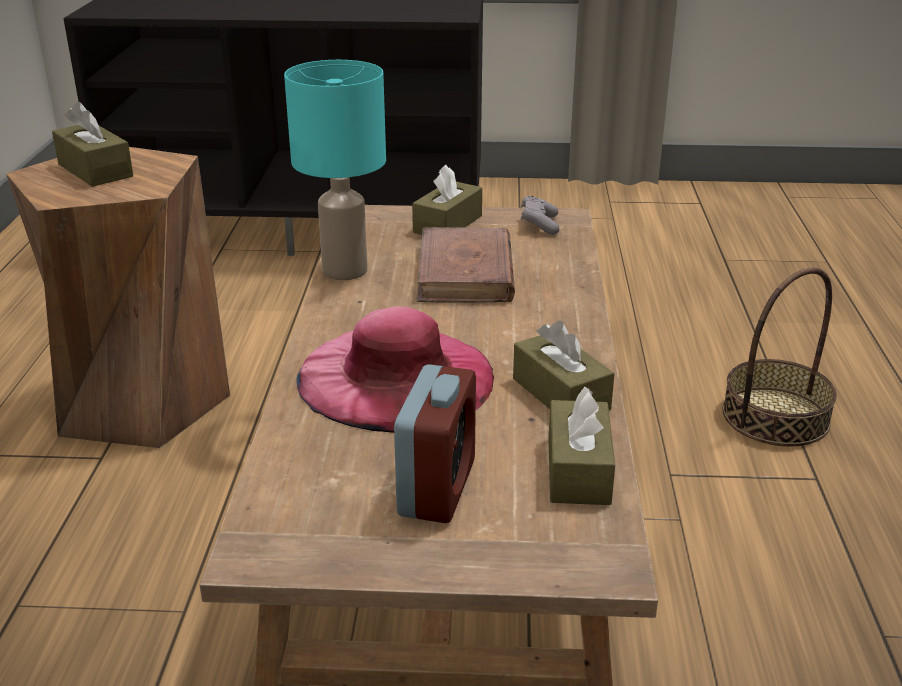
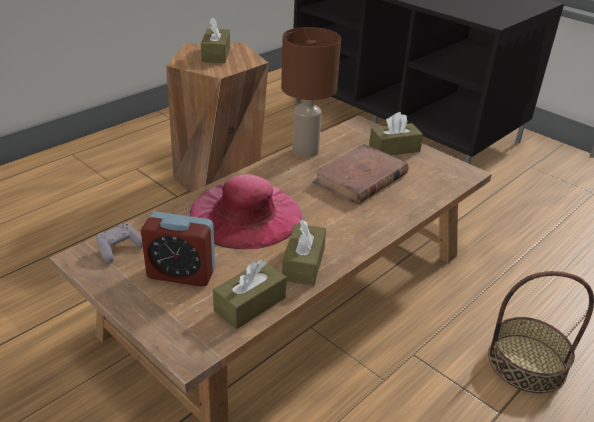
camera: 40 degrees right, 5 degrees up
turquoise table lamp [284,60,386,280] -> brown table lamp [281,27,341,157]
alarm clock [394,364,476,523] -> alarm clock turned 45 degrees clockwise [141,212,215,287]
grey game controller [521,196,559,235] -> grey game controller moved to [96,223,143,263]

